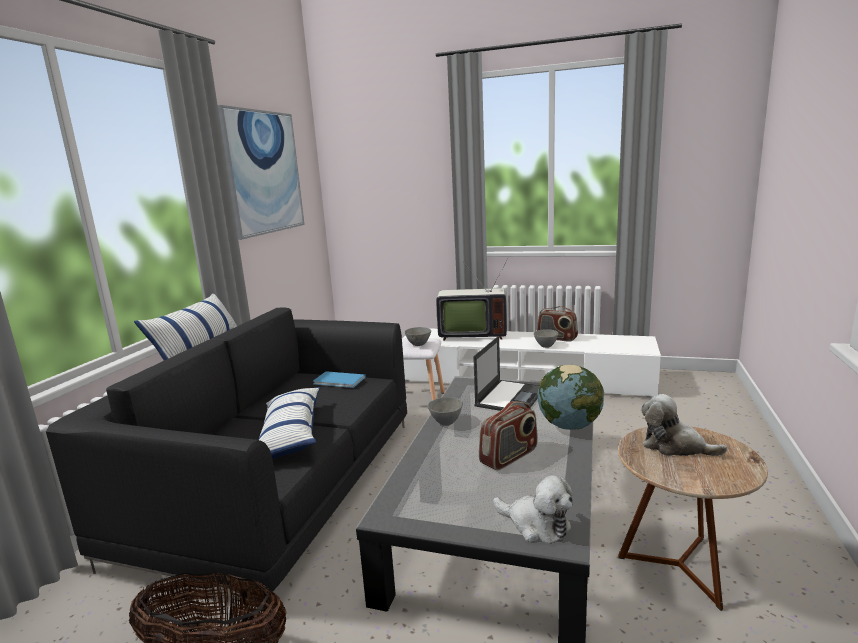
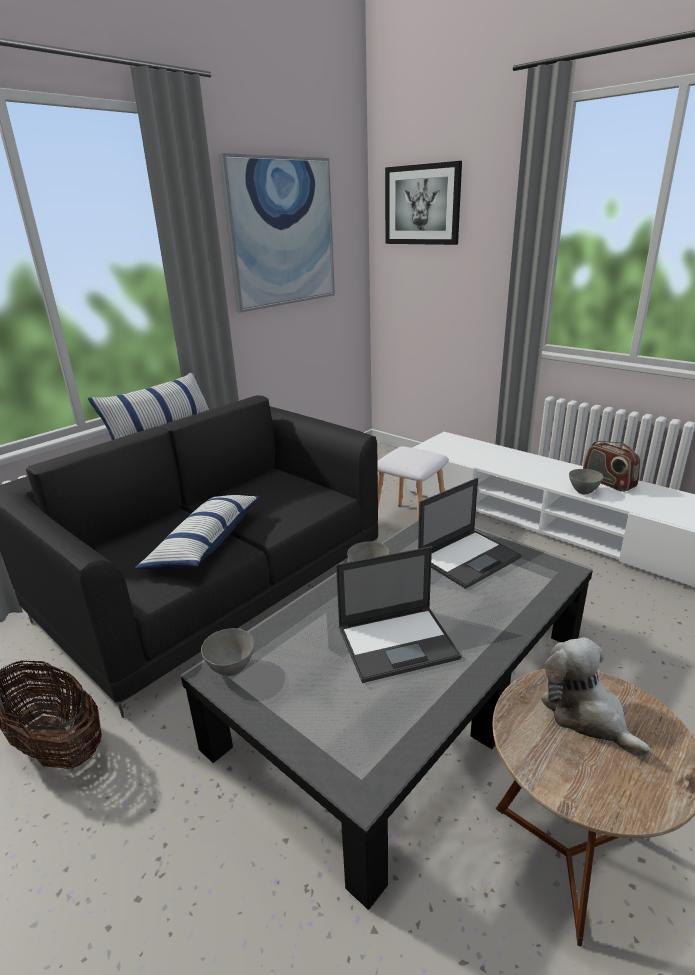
camera: 25 degrees right, 10 degrees up
blue book [313,371,366,388] -> none
grey bowl [405,327,431,346] -> grey bowl moved to [201,628,254,676]
television [436,257,509,341] -> none
radio [479,401,538,471] -> laptop [336,547,461,683]
plush toy [493,475,573,543] -> none
globe [538,365,604,430] -> none
none -> picture [385,161,462,245]

